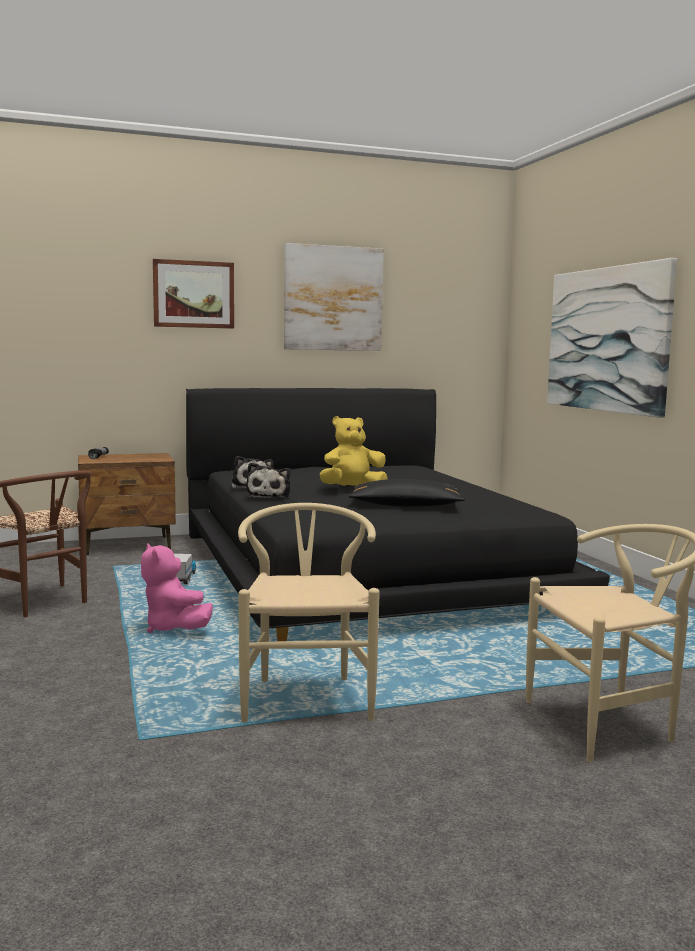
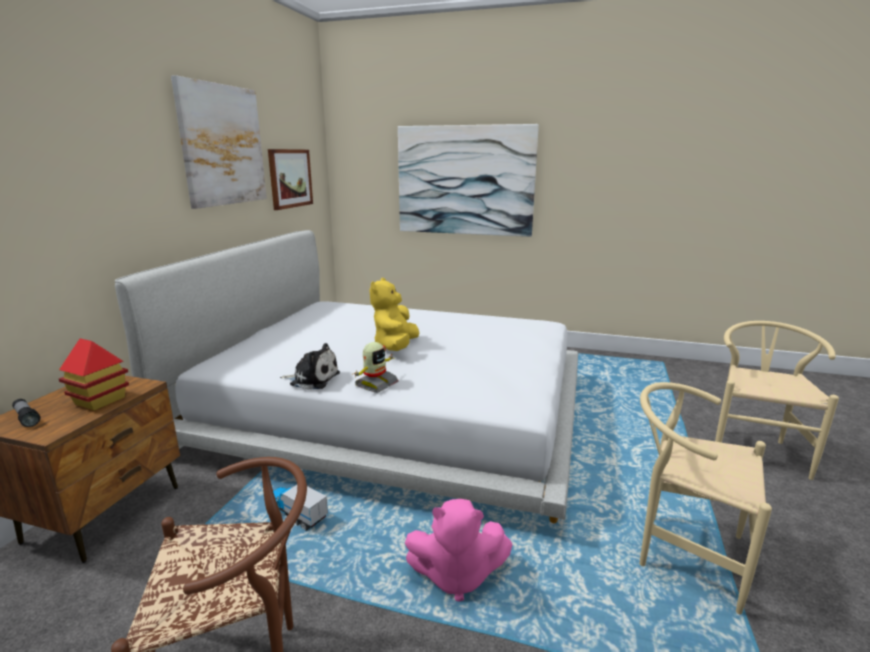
camera: 55 degrees left, 10 degrees up
picture [153,259,234,329] -> picture moved to [268,149,313,210]
black bed [186,388,610,641] -> white bed [115,230,578,523]
plush toy [246,462,290,498] -> toy robot [354,342,399,392]
black pillow [349,479,465,507] -> none
none -> toy house [59,338,129,411]

